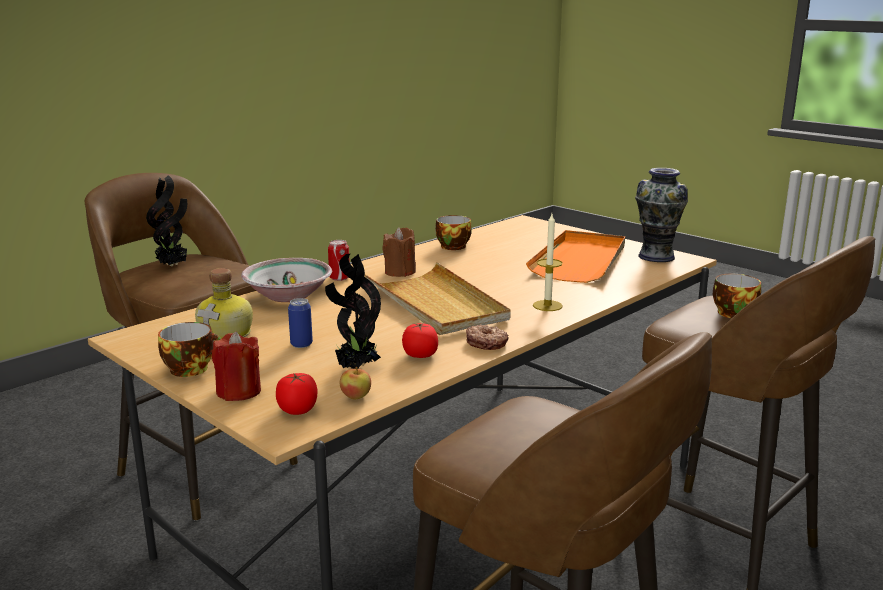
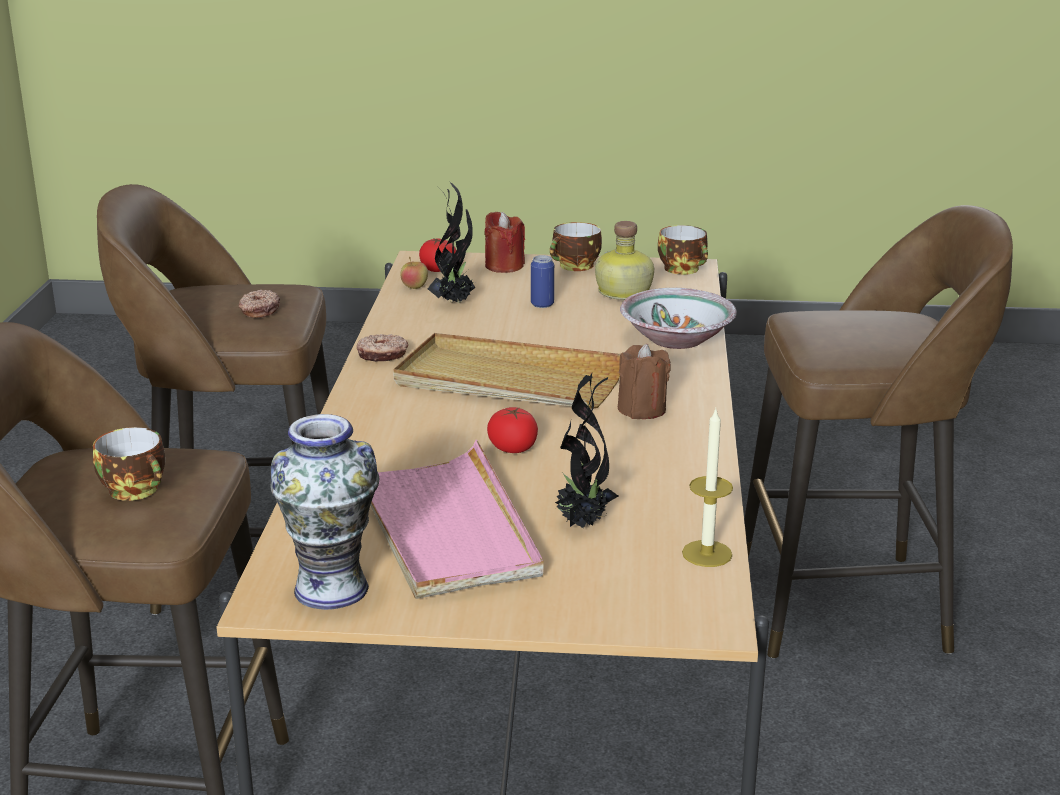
camera: 140 degrees right, 5 degrees up
potted plant [146,175,187,266] -> potted plant moved to [555,373,618,528]
can [328,240,350,281] -> none
tomato [402,323,438,358] -> tomato moved to [487,407,538,453]
cup [435,215,472,250] -> cup moved to [658,225,708,275]
orange tray [526,230,625,283] -> pink tray [370,440,544,599]
candle [533,214,563,311] -> candle moved to [682,409,733,567]
none -> donut [239,290,280,318]

